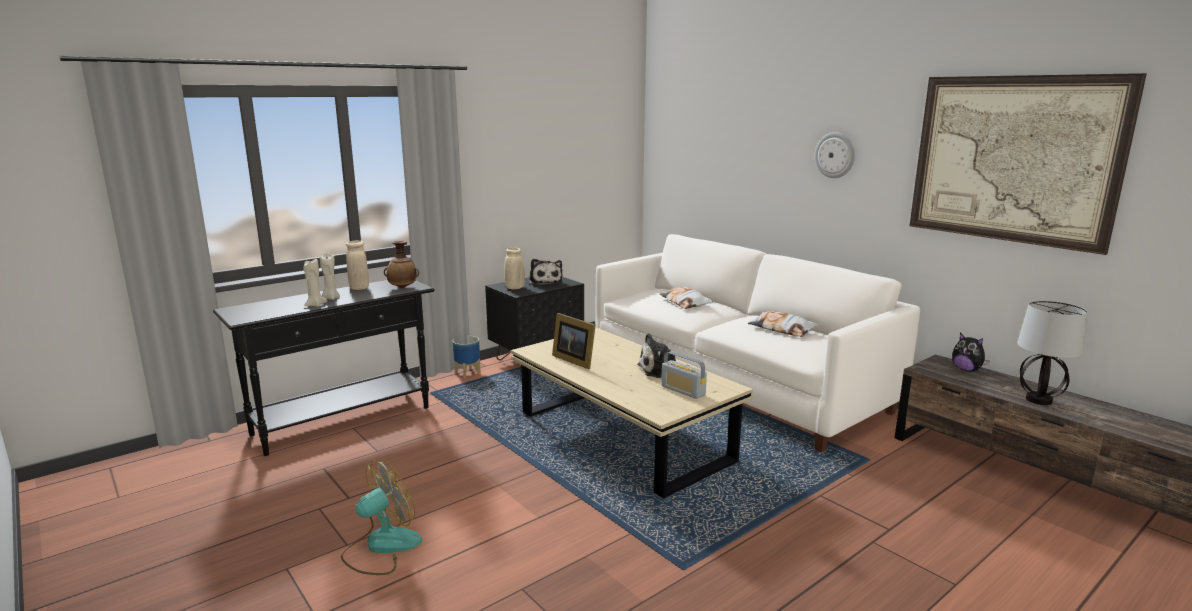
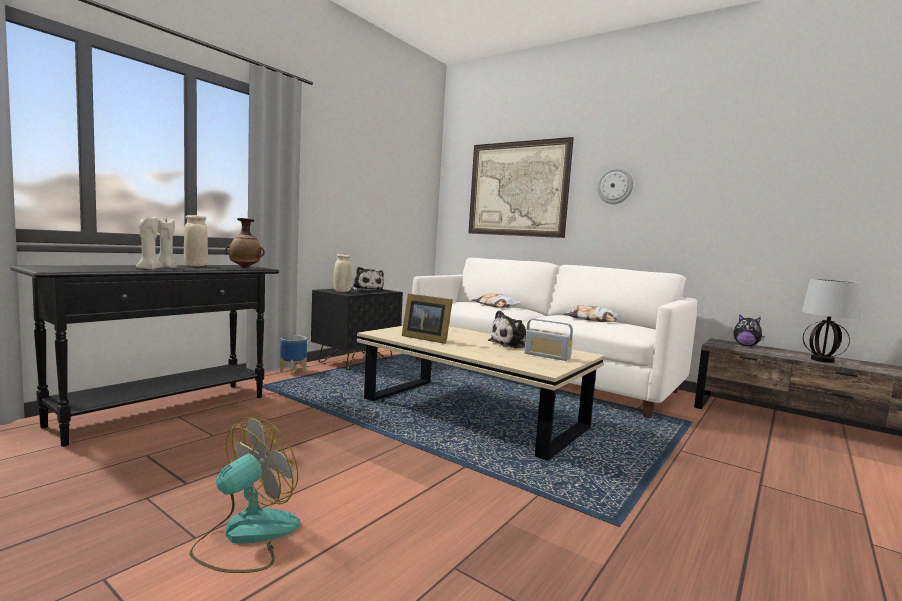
camera: 15 degrees left, 10 degrees down
picture [910,73,1147,255] -> picture moved to [468,137,574,238]

